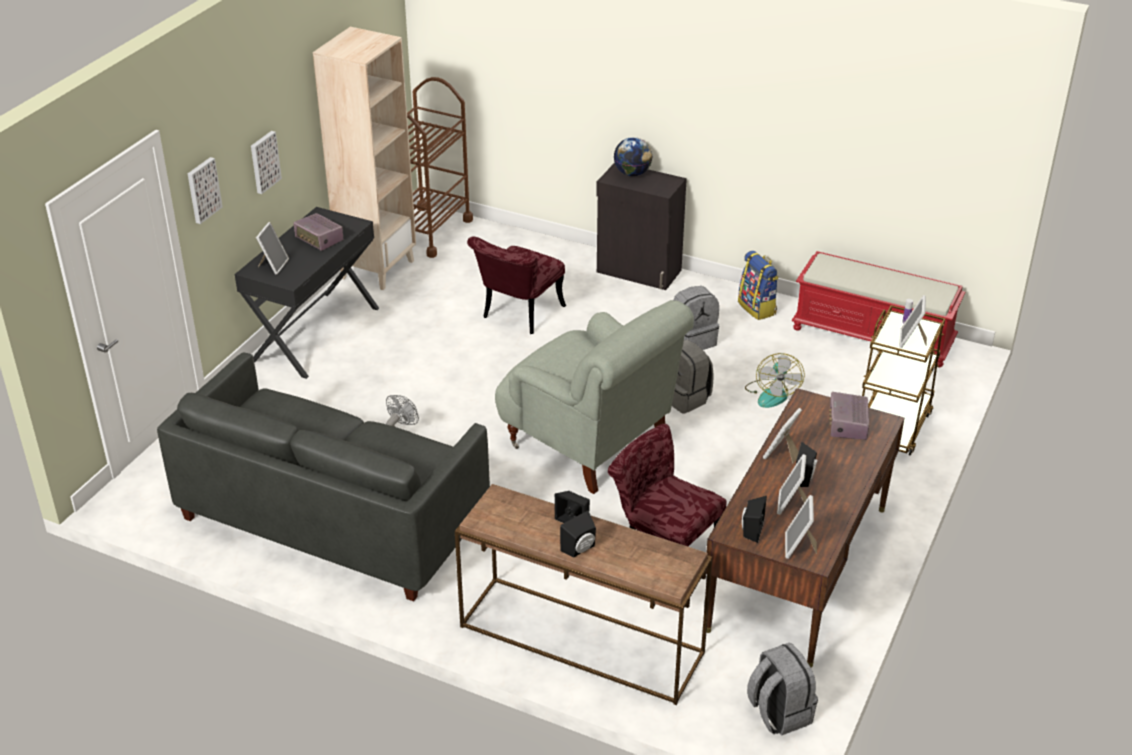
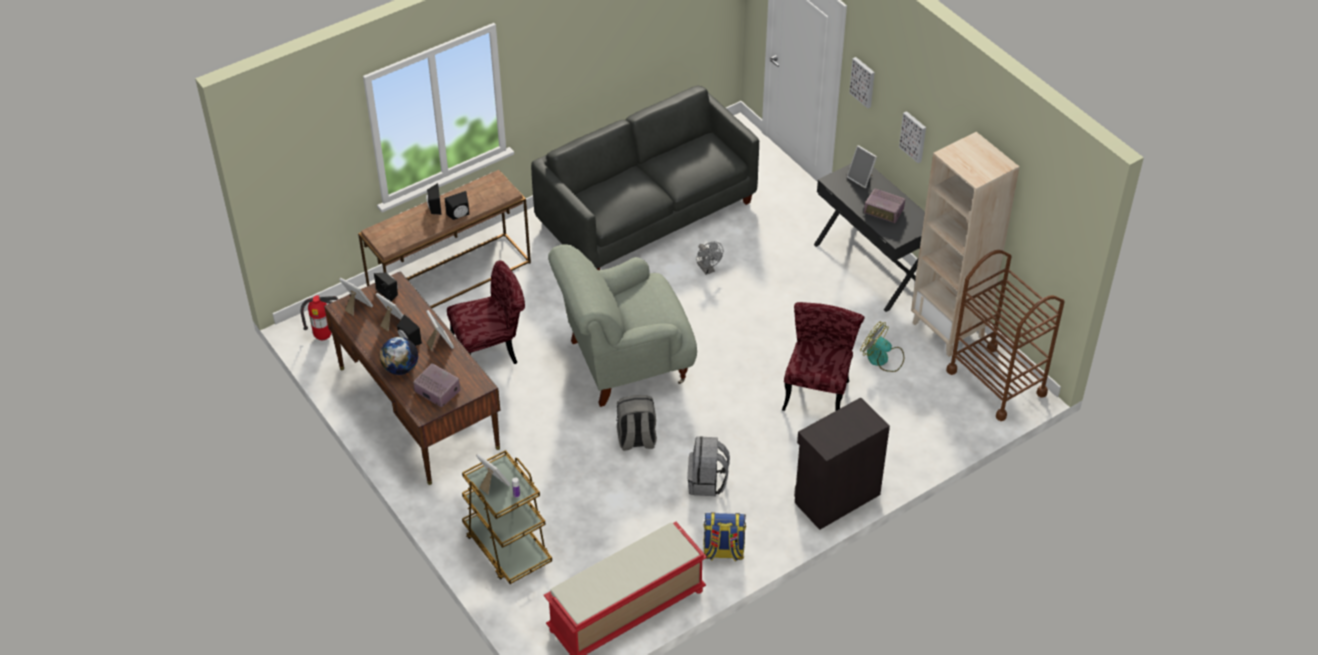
camera: 120 degrees right, 10 degrees up
radio [293,213,343,251] -> radio turned 135 degrees counterclockwise [864,189,905,224]
red chair [467,236,566,334] -> red chair turned 45 degrees clockwise [782,302,865,411]
globe [614,137,652,176] -> globe moved to [380,337,418,375]
fan [745,353,805,408] -> fan moved to [860,321,904,372]
grey backpack [747,643,818,736] -> fire extinguisher [300,295,338,340]

